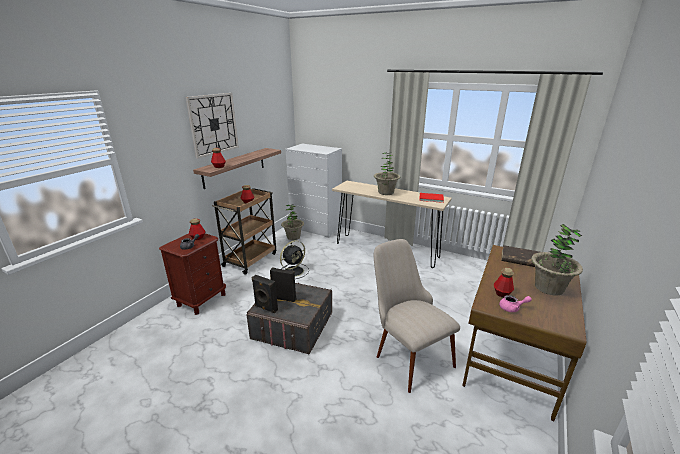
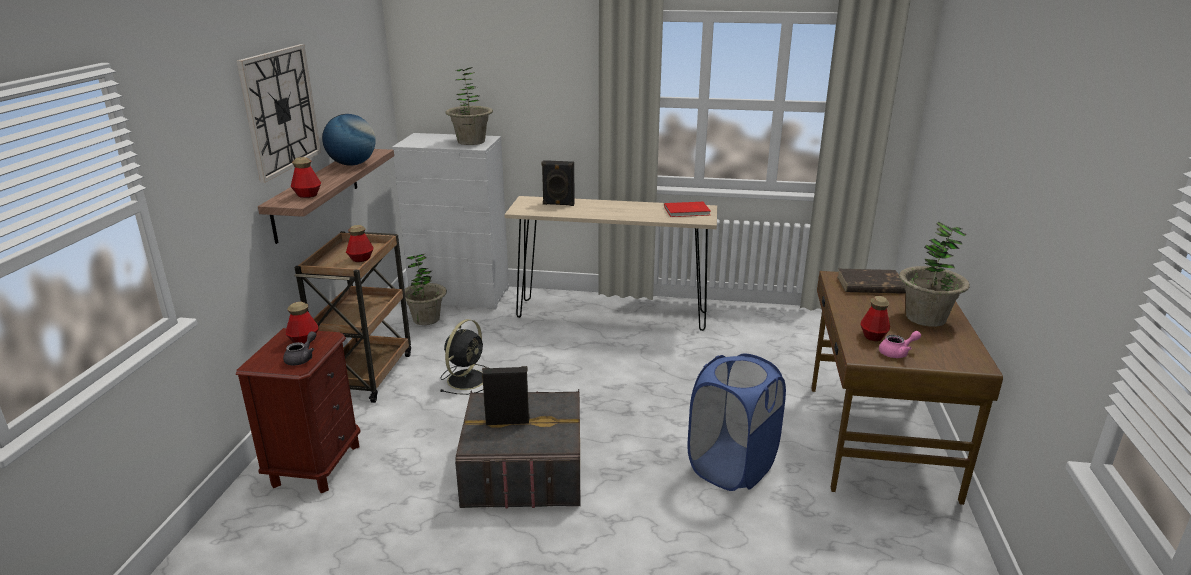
camera: 20 degrees left, 0 degrees up
black speaker [252,275,278,314] -> black speaker moved to [542,160,575,206]
potted plant [374,152,401,195] -> potted plant moved to [445,67,493,145]
beige chair [374,239,460,393] -> blue laundry basket [688,354,786,491]
none -> globe [322,114,376,166]

